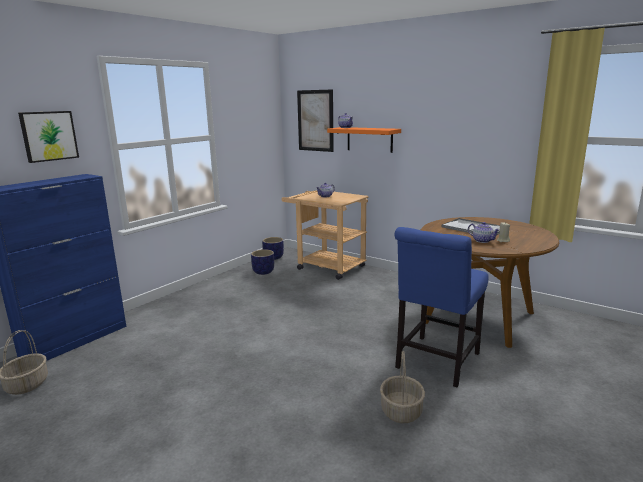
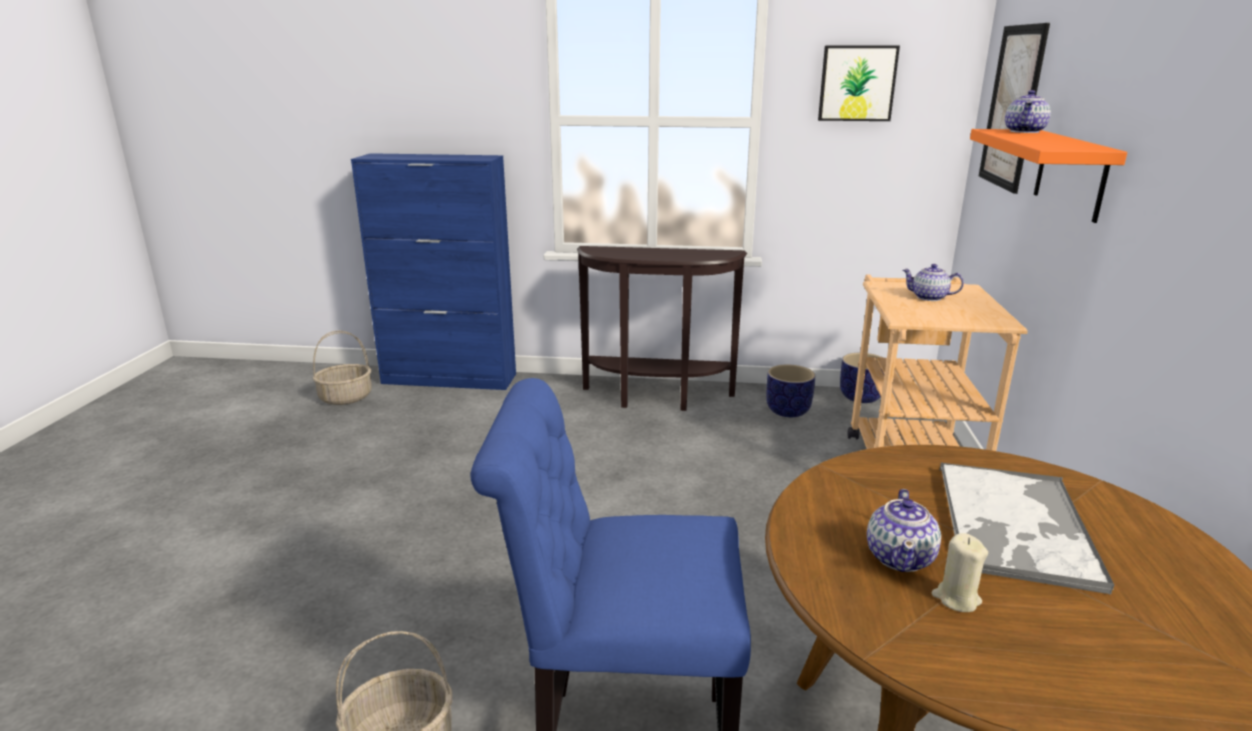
camera: 60 degrees right, 5 degrees up
picture [18,111,79,163] -> picture moved to [818,46,900,121]
none -> brown console table [577,246,747,411]

